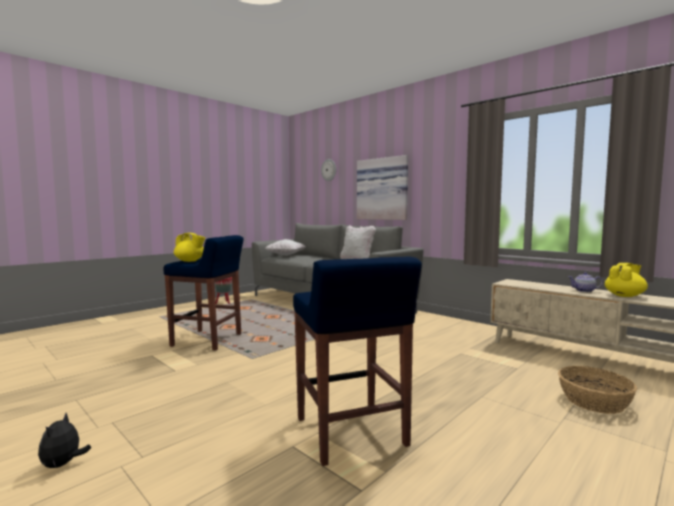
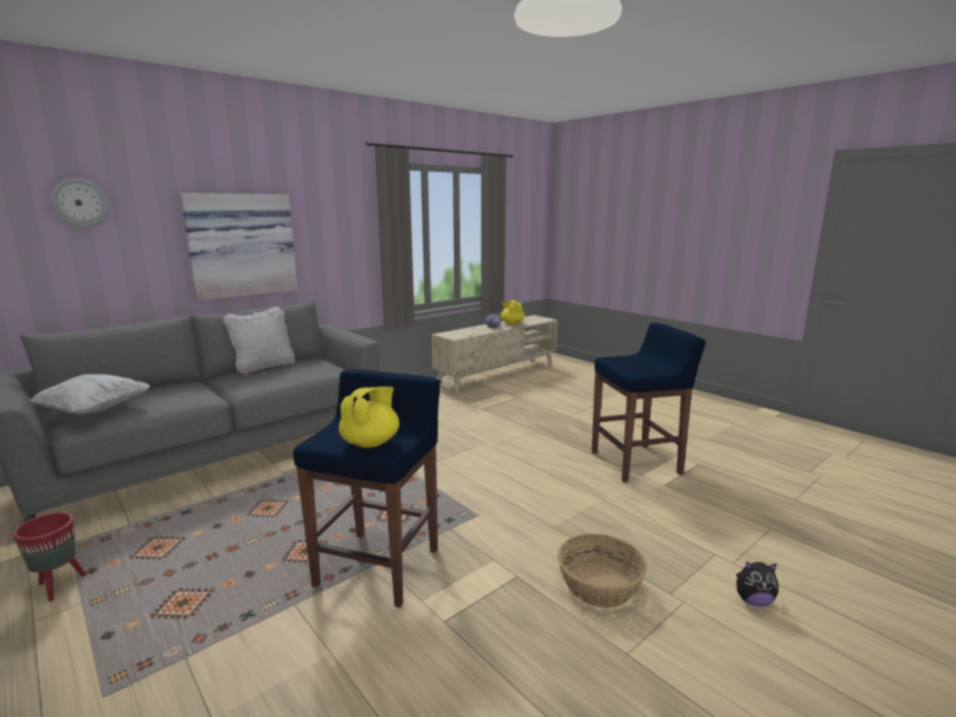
camera: 85 degrees left, 10 degrees up
basket [558,366,637,414] -> basket moved to [558,534,647,608]

